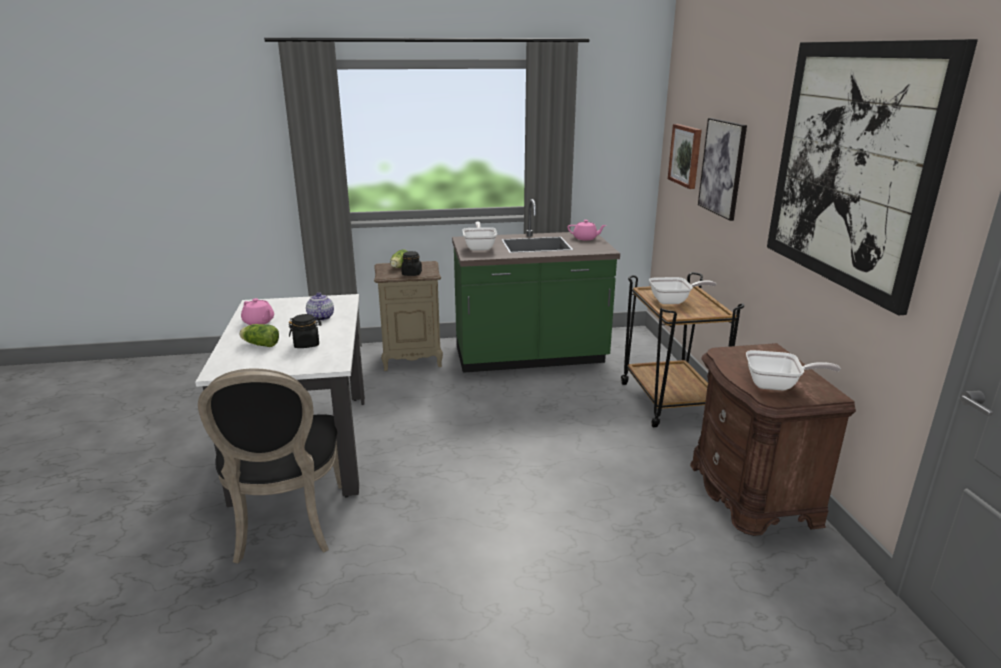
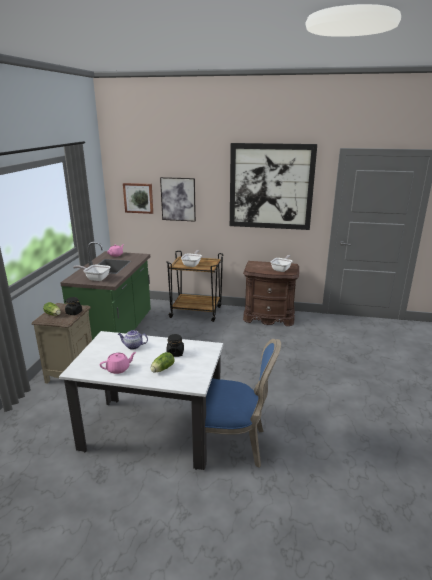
camera: 70 degrees left, 0 degrees up
black chair [198,368,342,564] -> blue chair [205,339,281,467]

